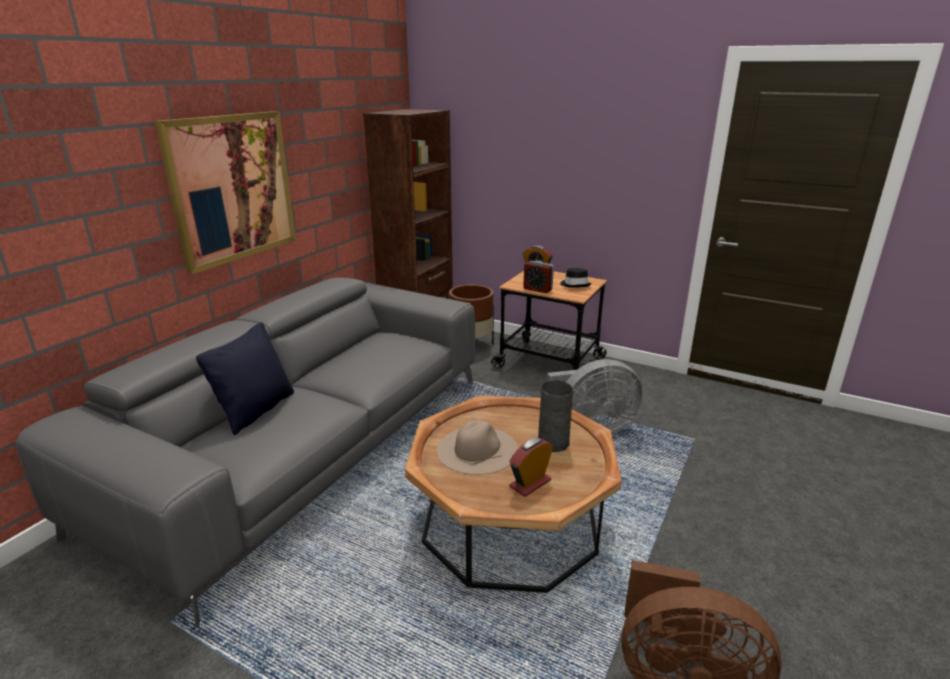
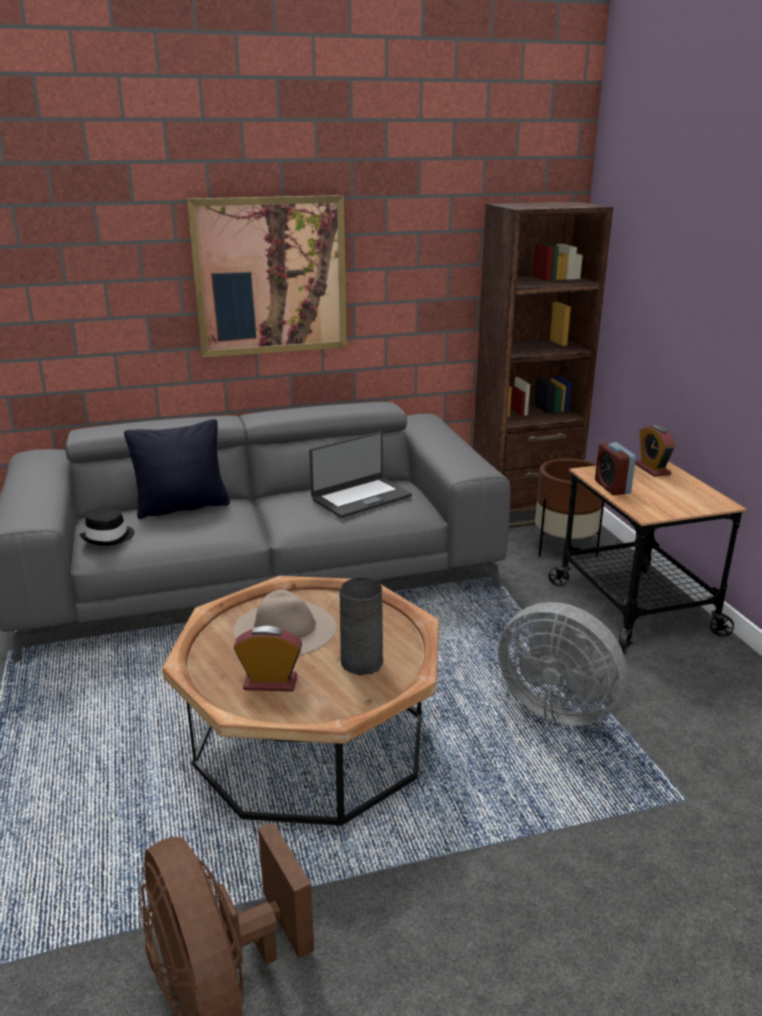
camera: 45 degrees right, 0 degrees up
black hat [560,268,592,288] -> black hat moved to [80,510,135,546]
none -> laptop [309,432,412,518]

